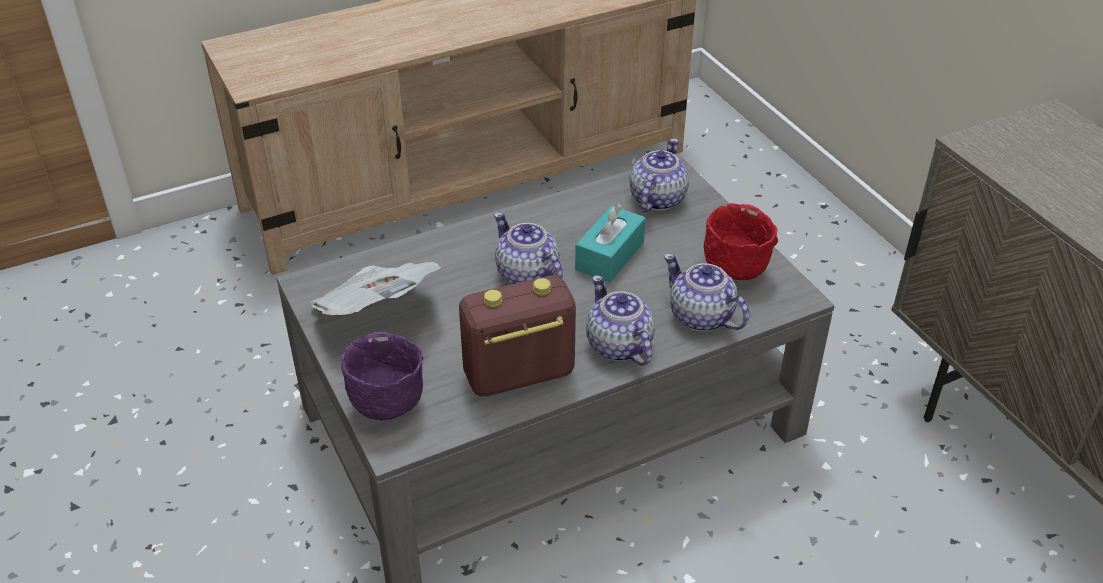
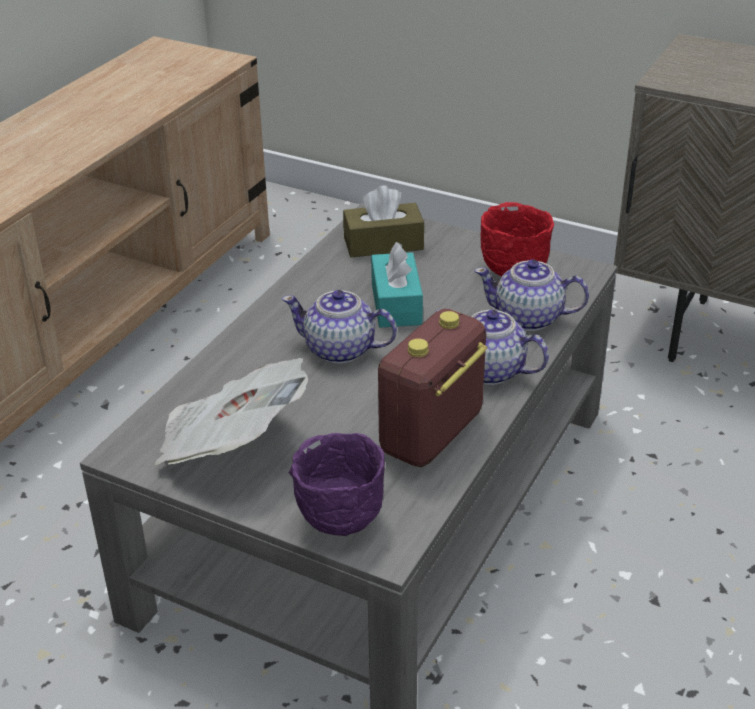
camera: 35 degrees left, 5 degrees down
teapot [629,138,689,212] -> brown tissue box [343,185,424,257]

